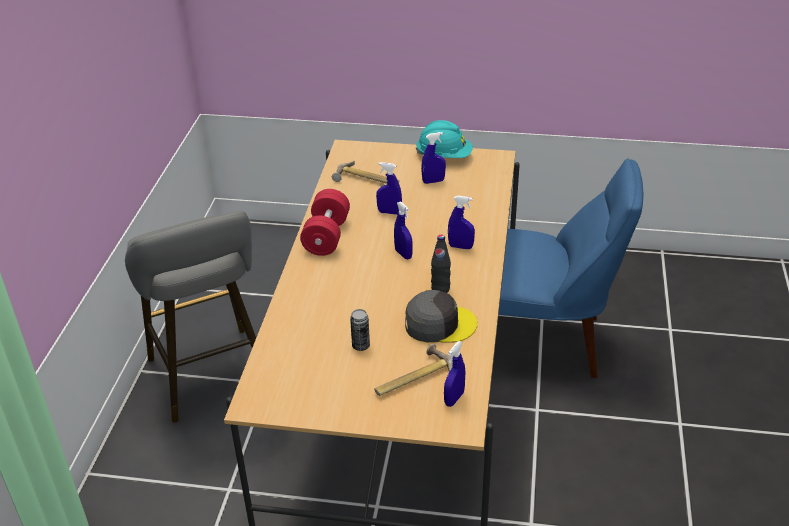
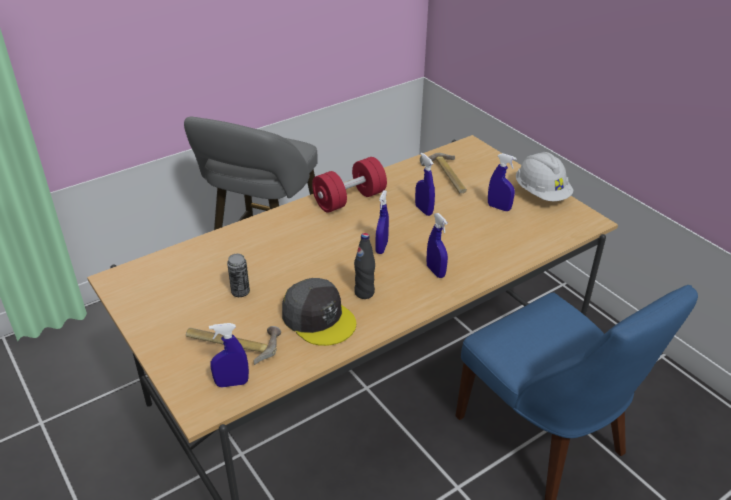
camera: 45 degrees right, 0 degrees up
turquoise hard hat [416,120,472,158] -> white hard hat [516,152,573,201]

